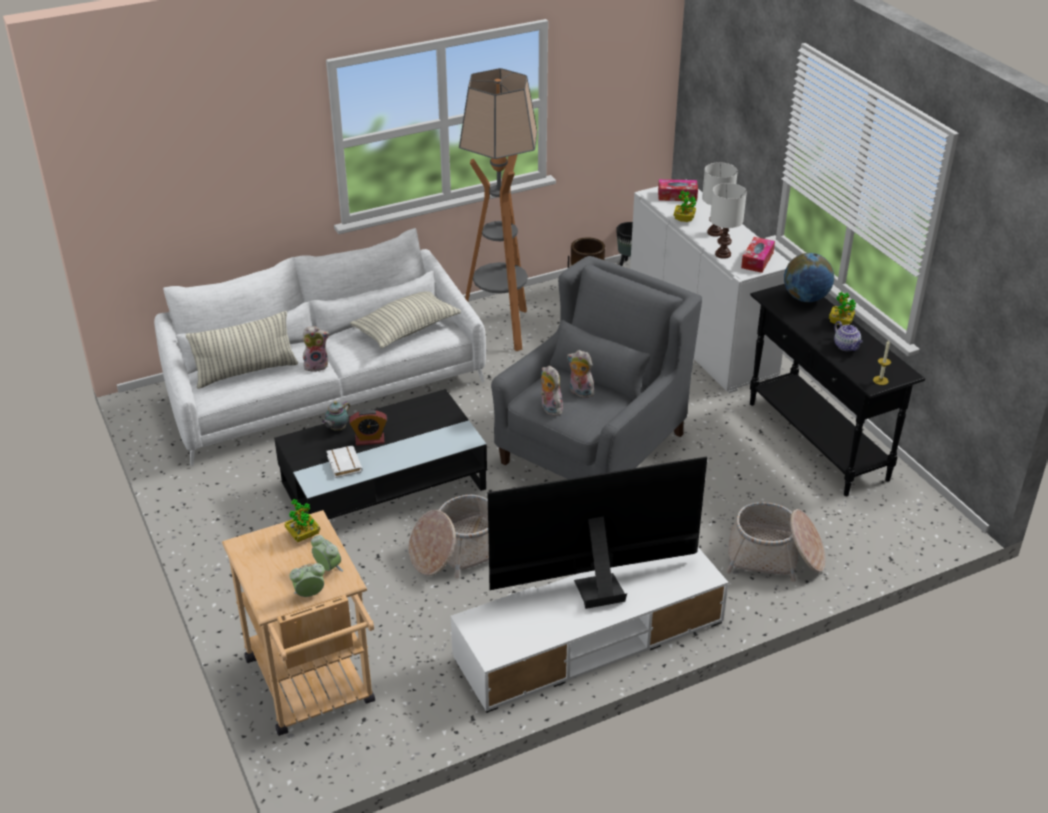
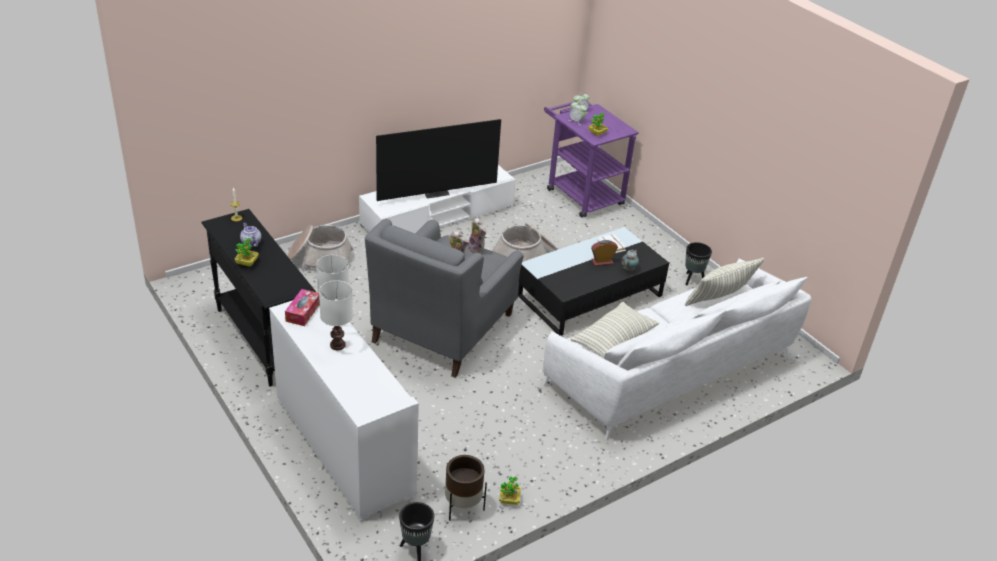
camera: 170 degrees right, 0 degrees up
beige cart [222,510,375,736] -> purple cart [544,102,639,218]
plush toy [302,326,329,372] -> none
floor lamp [459,68,537,351] -> none
tissue box [658,179,698,201] -> none
potted plant [674,190,696,222] -> potted plant moved to [499,476,521,505]
globe [784,253,834,302] -> none
none -> black planter [685,242,712,285]

